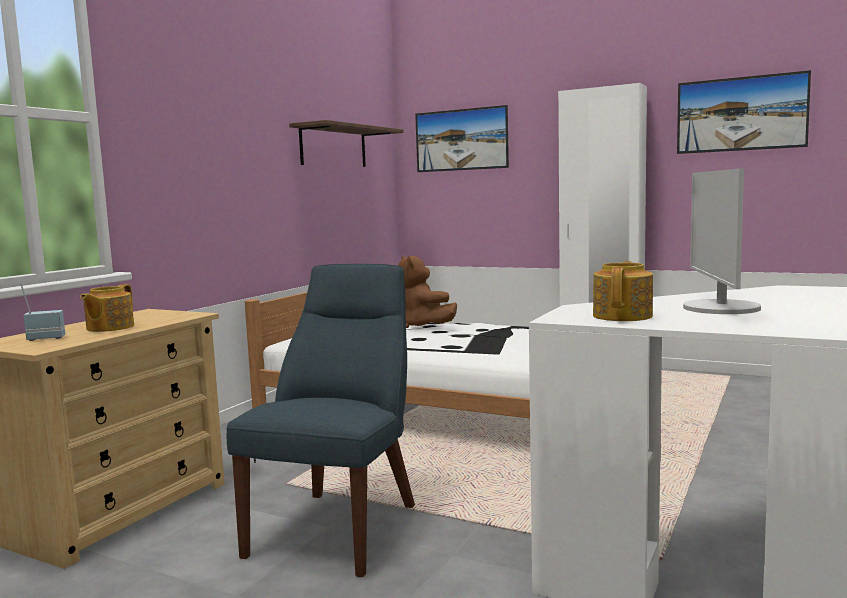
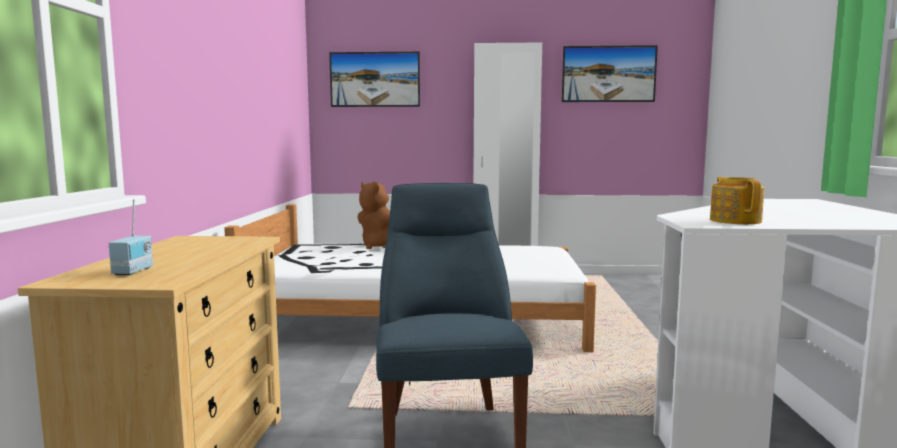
camera: 25 degrees left, 0 degrees up
radio [20,283,65,341] -> radio turned 135 degrees clockwise [109,200,153,276]
teapot [80,284,134,332] -> none
brown shelf [289,120,404,167] -> none
monitor [683,168,761,314] -> none

